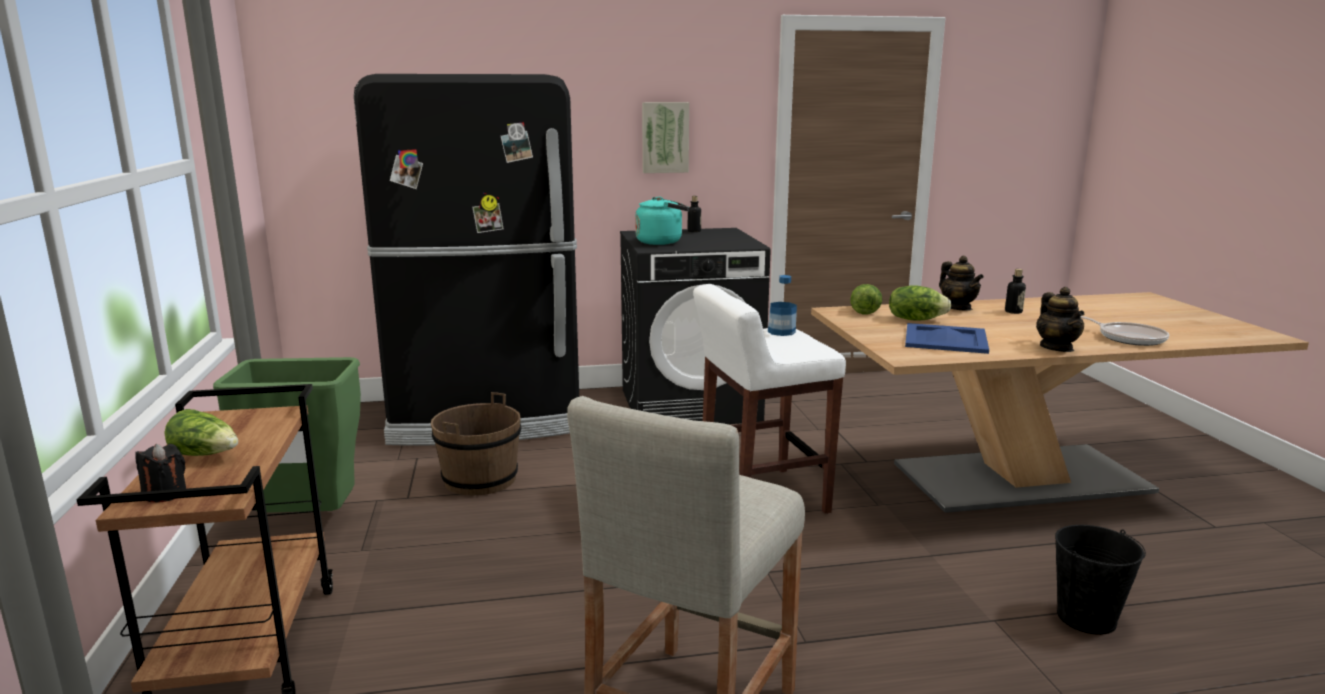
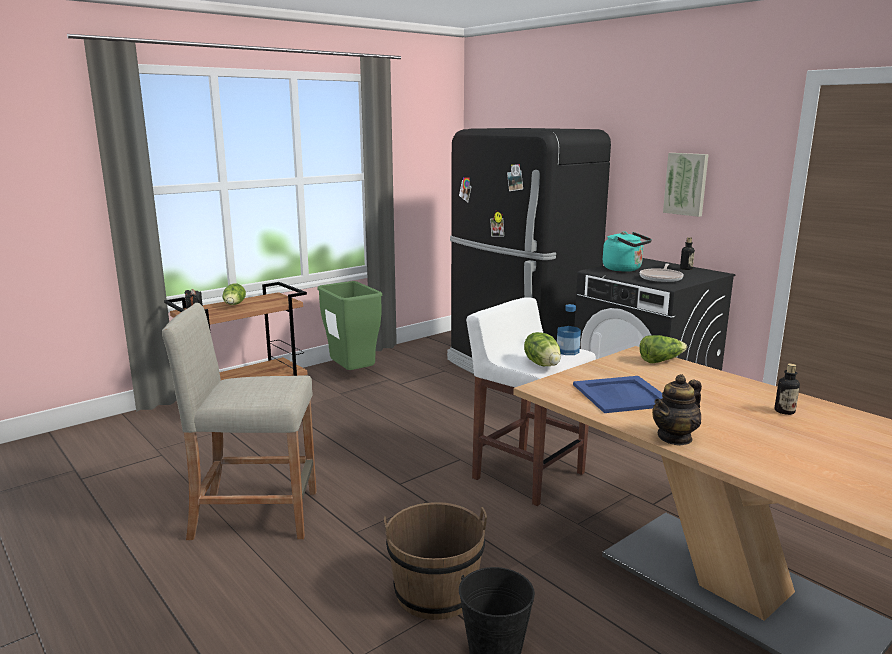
camera: 60 degrees right, 0 degrees up
brown bucket [431,392,521,495] -> brown bucket moved to [384,502,487,620]
lettuce [889,285,951,320] -> lettuce moved to [524,332,561,366]
teapot [939,256,984,311] -> none
frying pan [1081,316,1169,346] -> frying pan moved to [640,264,684,283]

